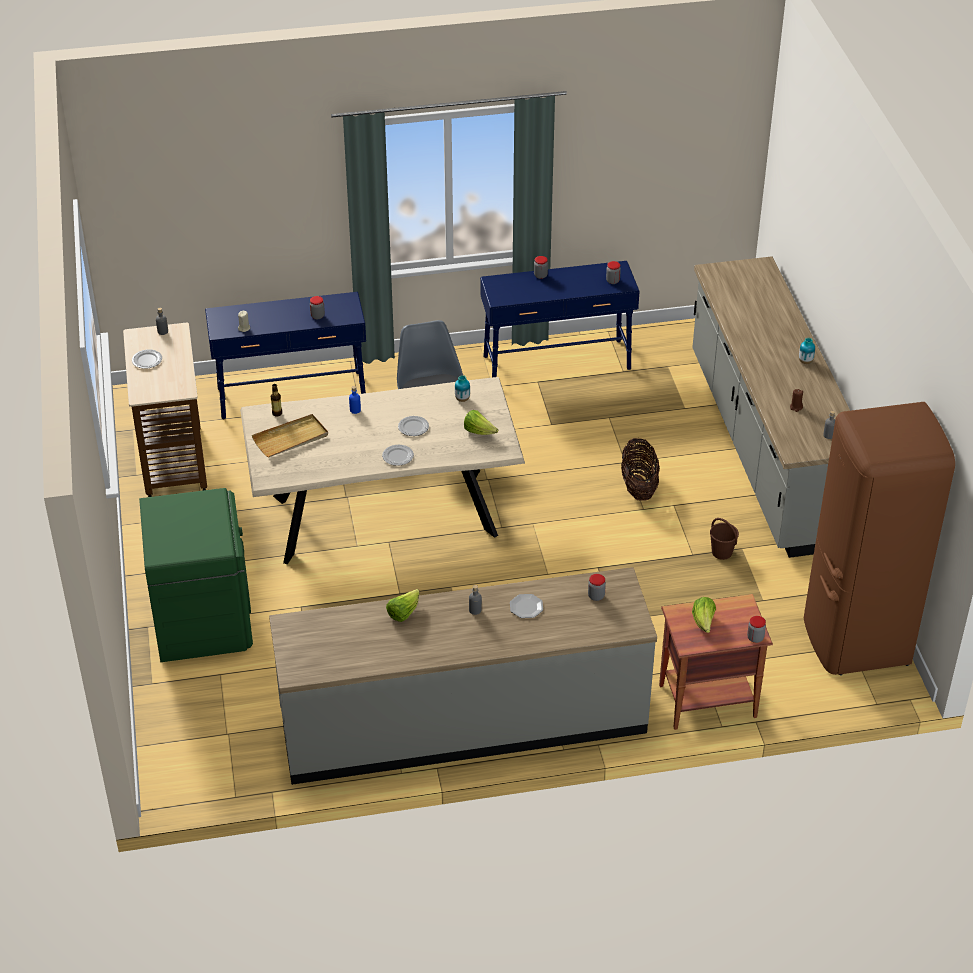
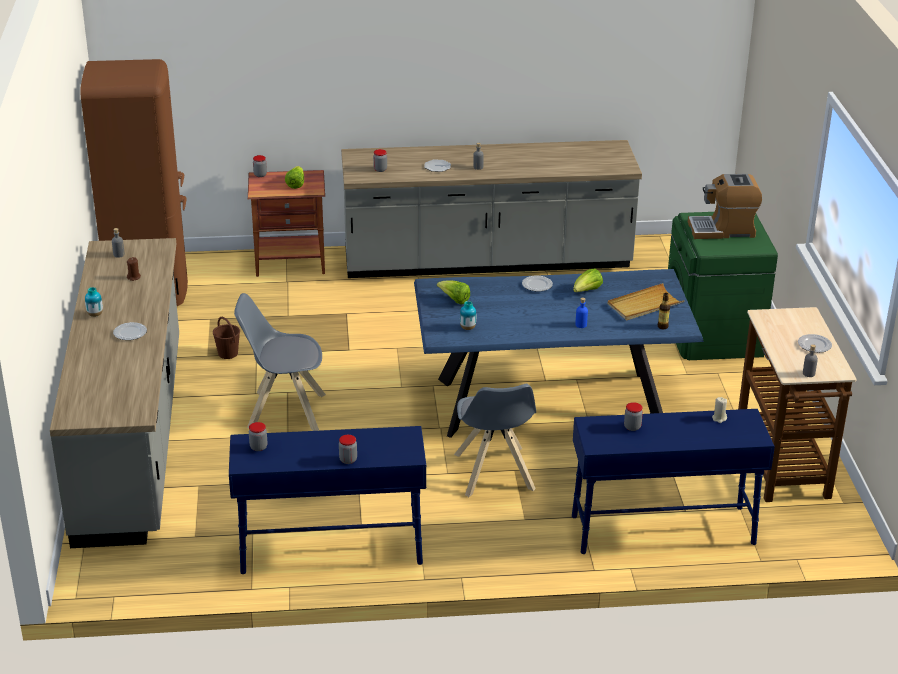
camera: 175 degrees left, 10 degrees down
beige dining table [240,377,525,564] -> blue dining table [414,269,704,438]
lettuce [386,589,420,622] -> lettuce moved to [573,269,603,292]
plate [398,416,429,436] -> plate moved to [113,322,147,340]
basket [621,438,660,501] -> grey chair [234,293,326,431]
none -> coffee machine [688,174,762,239]

